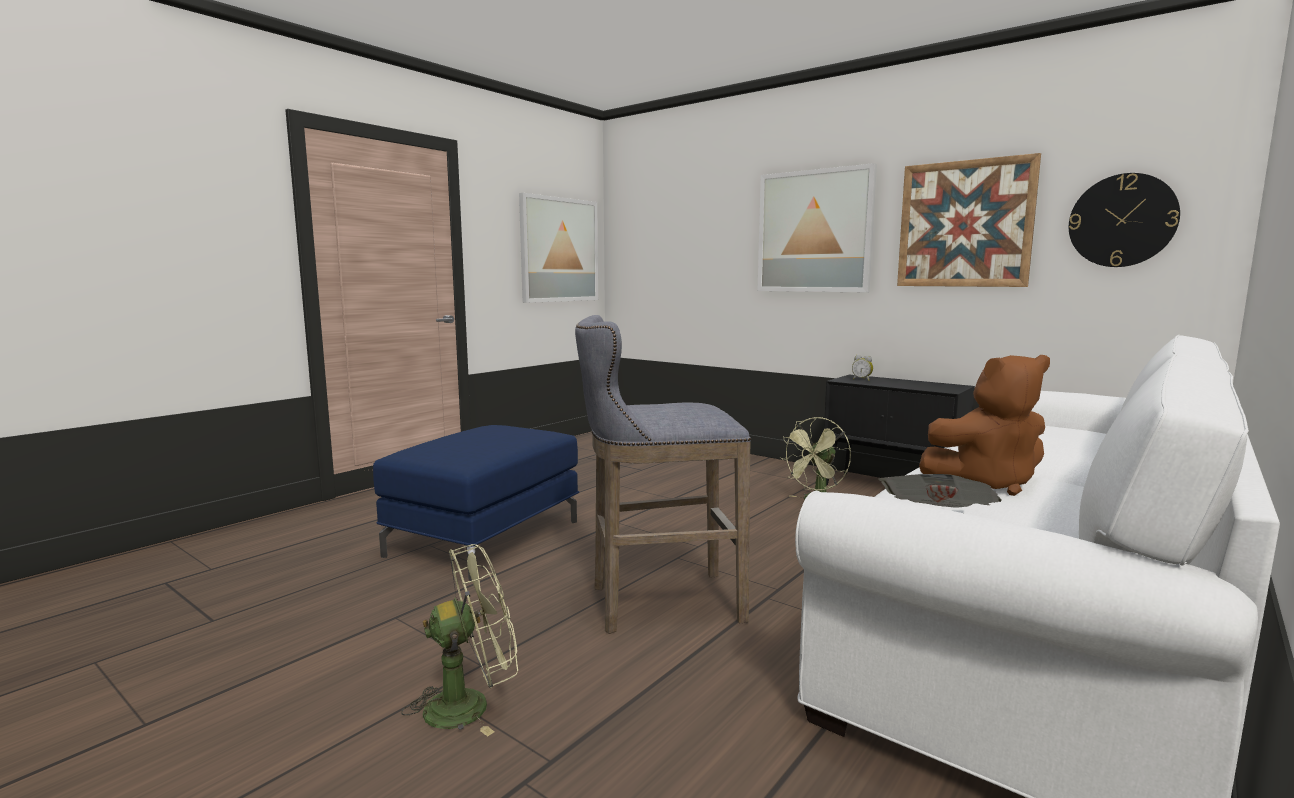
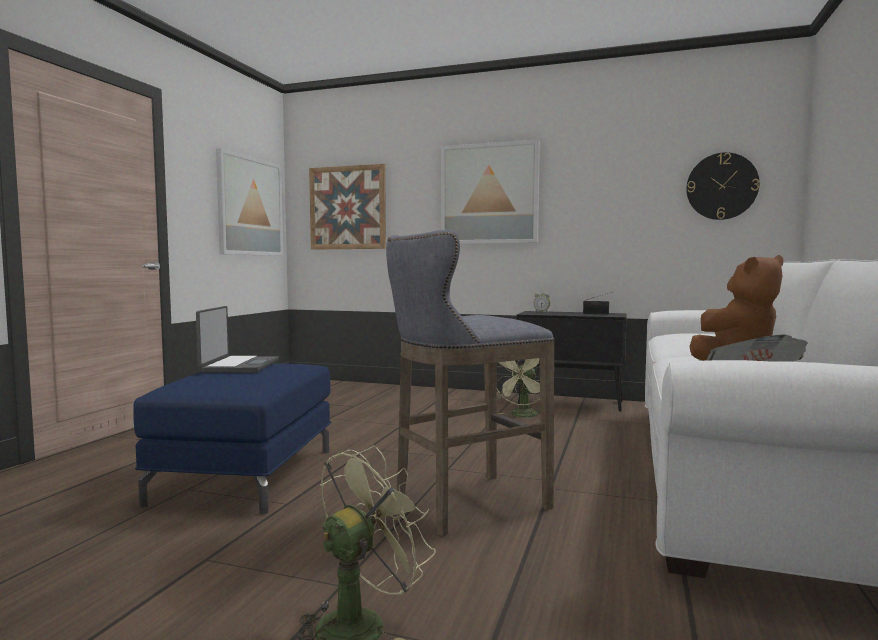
camera: 20 degrees left, 5 degrees down
picture [897,153,1041,287] -> picture moved to [309,164,386,250]
none -> laptop [196,306,279,373]
none -> radio [583,292,611,314]

